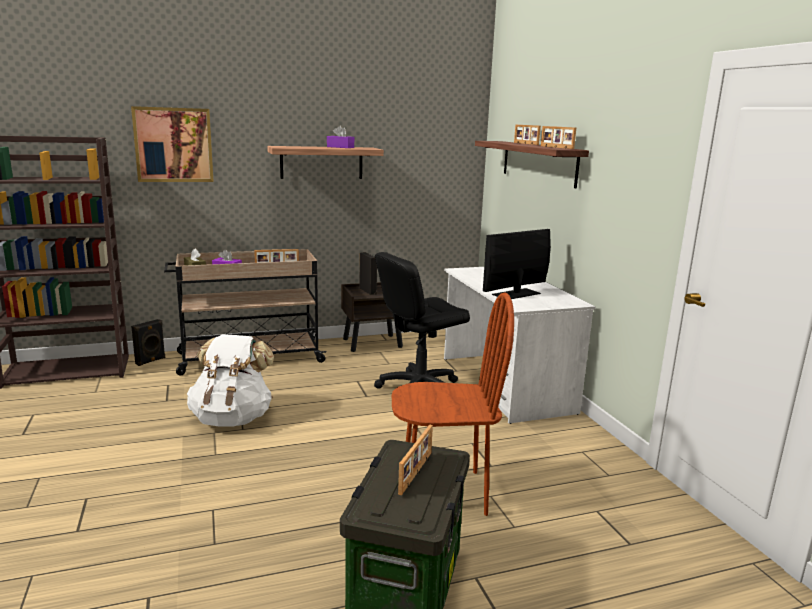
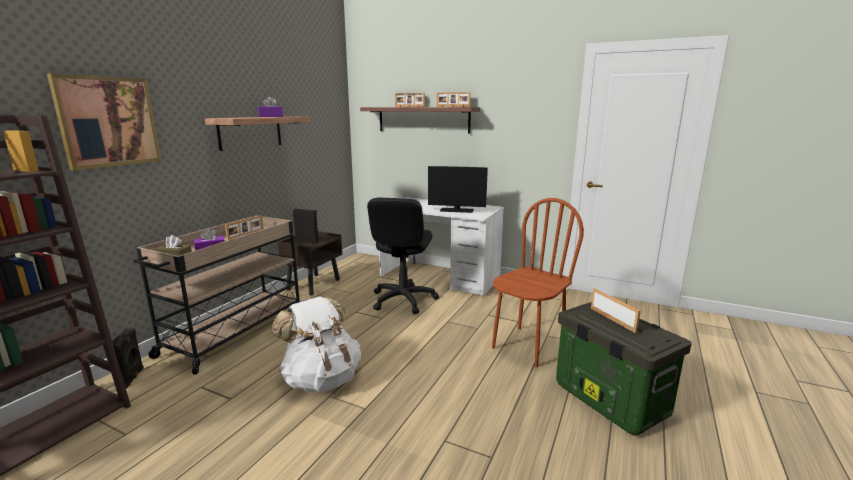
camera: 45 degrees left, 0 degrees up
monitor [483,229,551,299] -> monitor turned 90 degrees counterclockwise [428,166,488,213]

